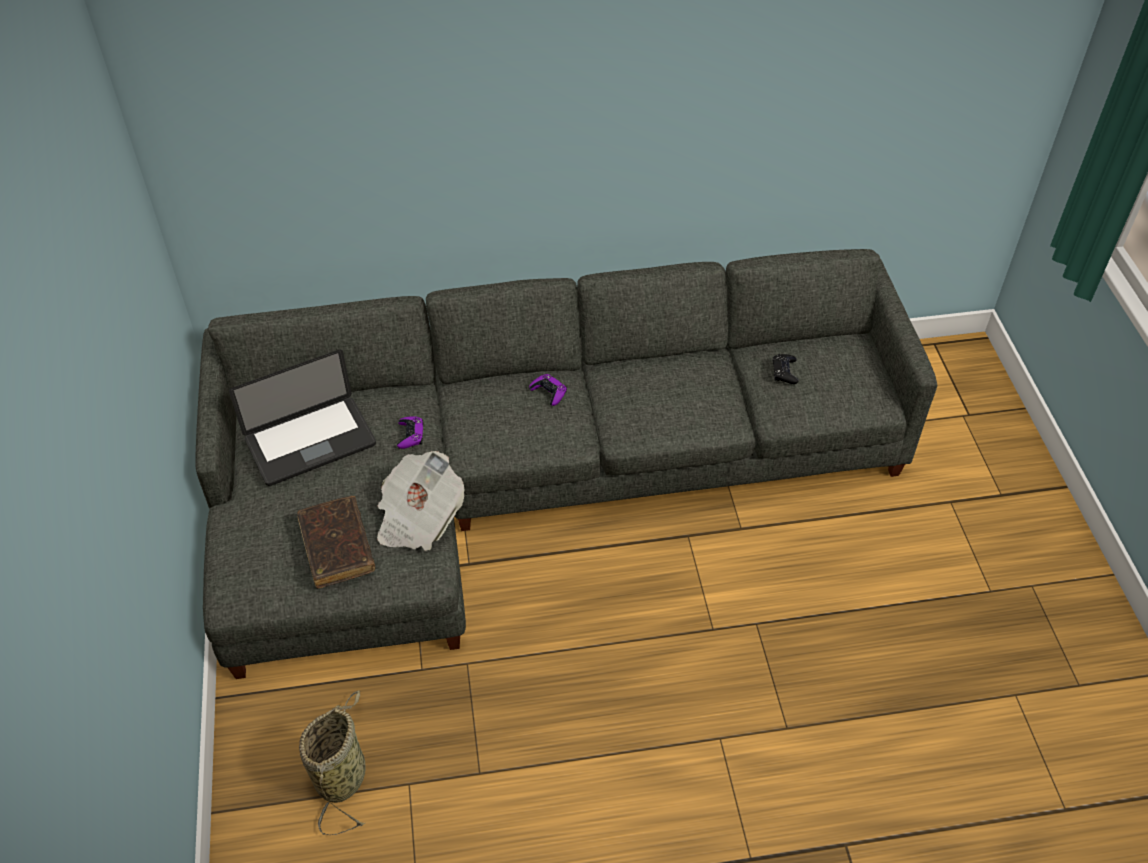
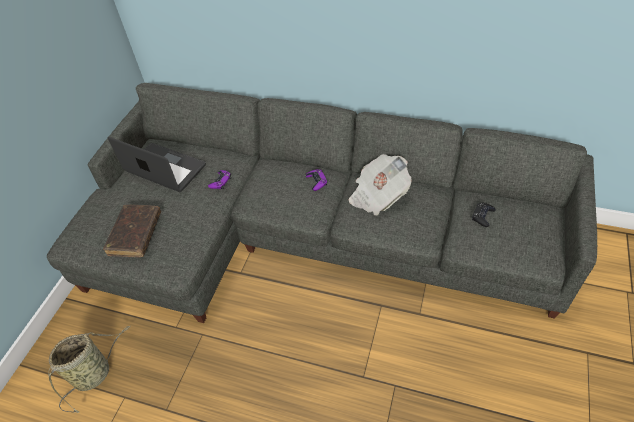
camera: 30 degrees right, 0 degrees up
laptop [229,350,376,486] -> laptop turned 150 degrees counterclockwise [108,137,206,192]
newspaper [377,451,464,551] -> newspaper moved to [349,154,411,215]

